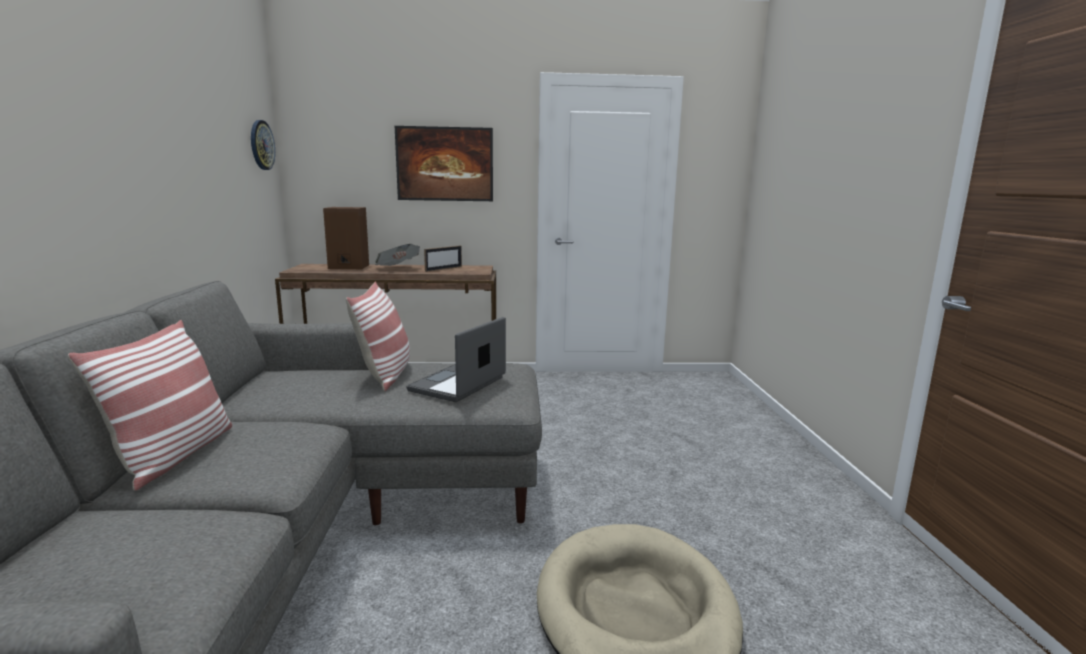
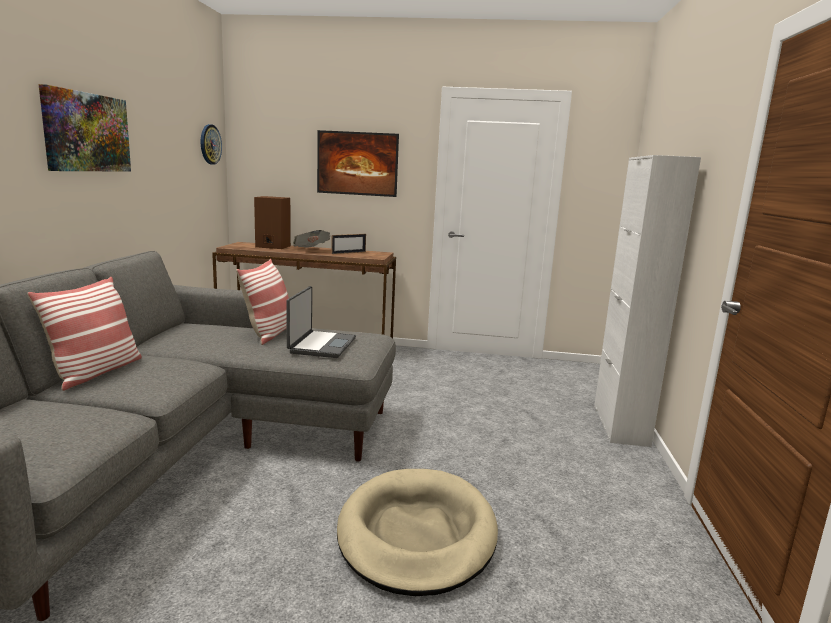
camera: 10 degrees right, 0 degrees up
laptop [406,317,506,402] -> laptop turned 150 degrees clockwise [286,286,356,358]
none -> picture [39,84,131,172]
none -> white cabinet [594,155,701,447]

